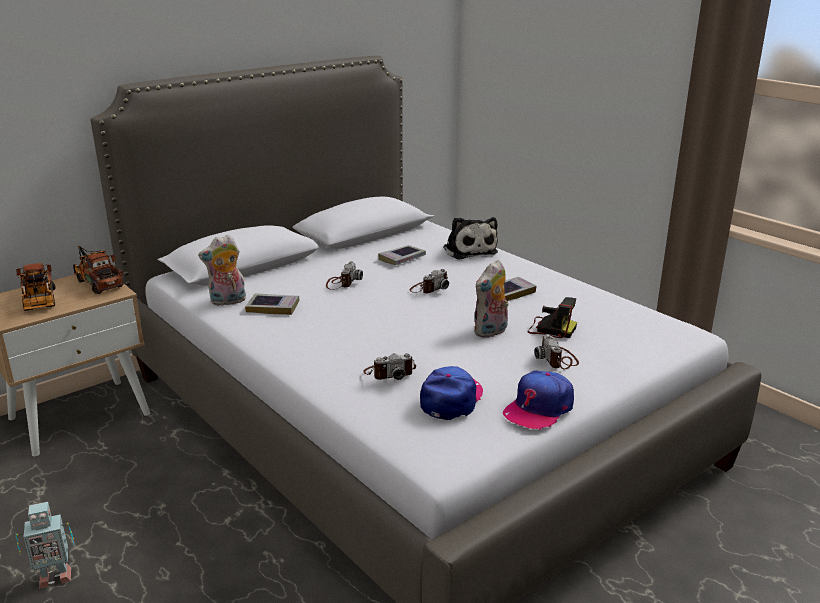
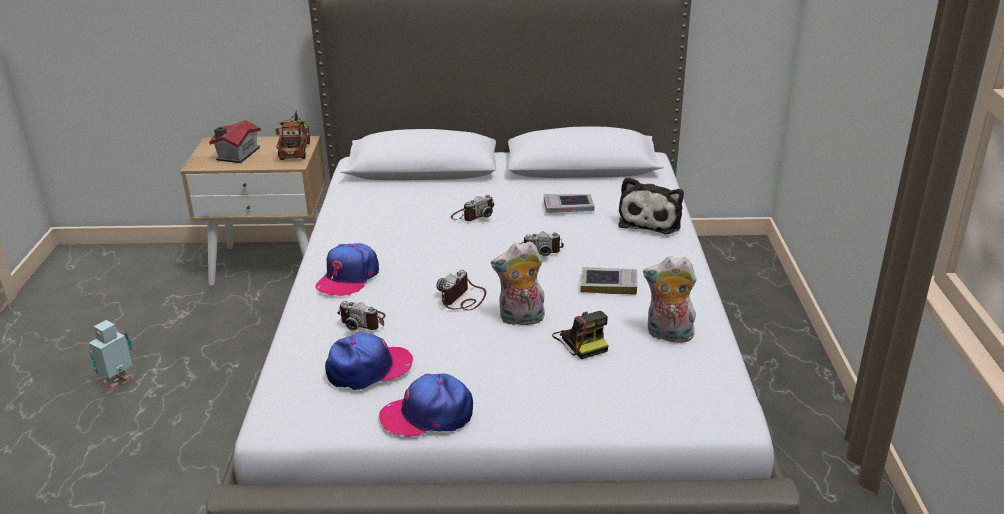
camera: 40 degrees right, 5 degrees up
toy truck [16,263,55,311] -> toy house [209,120,261,163]
toy robot [16,502,75,589] -> toy robot turned 105 degrees clockwise [89,320,133,392]
plush toy [198,235,246,306] -> plush toy moved to [643,256,697,343]
book [245,293,299,315] -> none
camera [534,334,579,369] -> camera moved to [436,270,486,310]
none -> cap [315,243,379,296]

